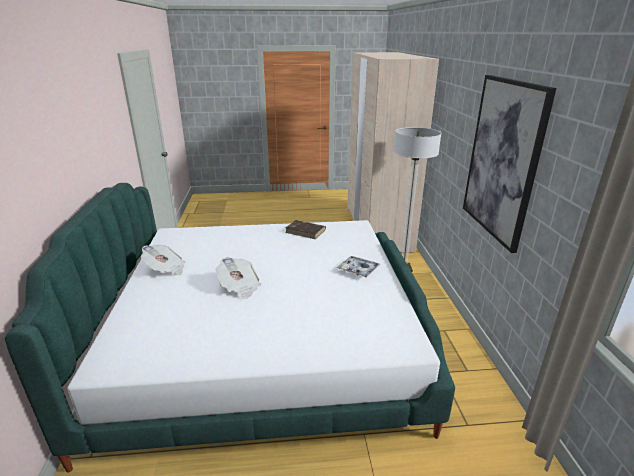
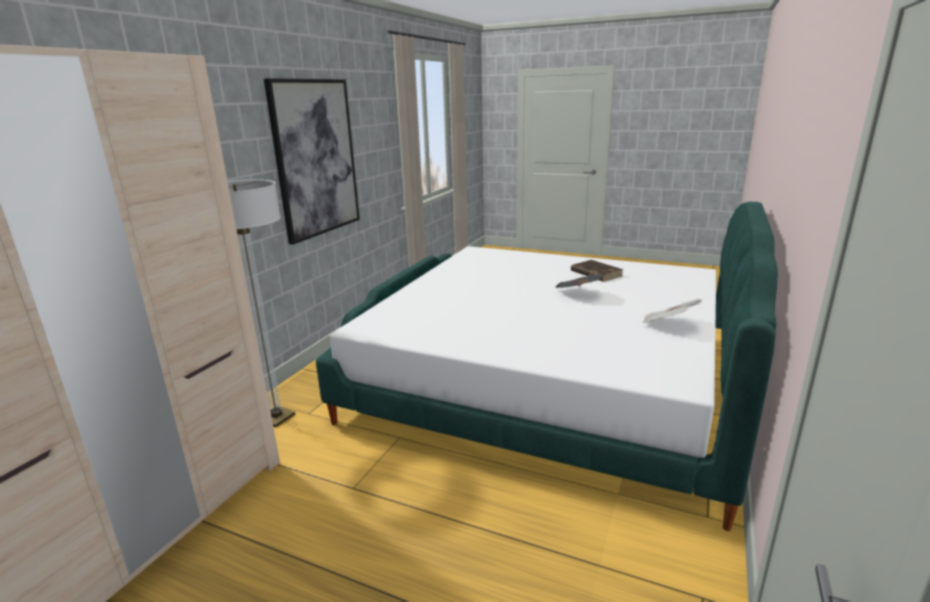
camera: 150 degrees left, 5 degrees down
brown book [285,220,326,239] -> brown book moved to [571,260,623,282]
tray [336,256,380,278] -> none

